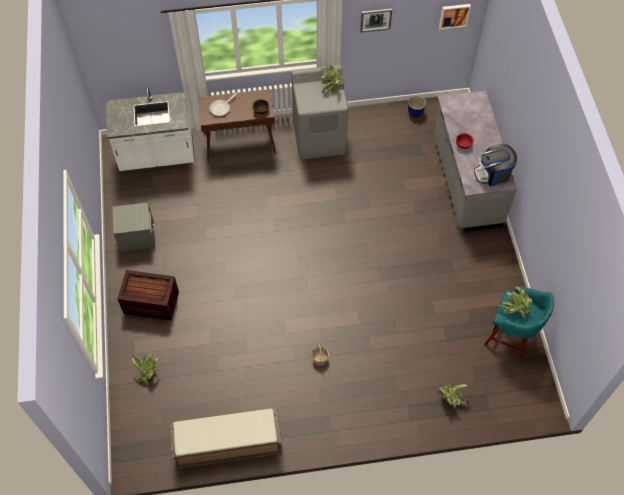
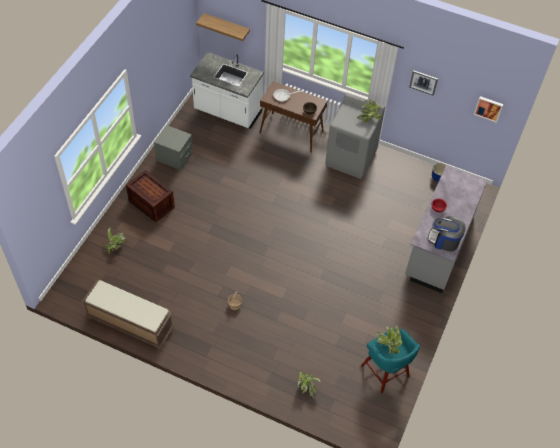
camera: 30 degrees right, 5 degrees down
none -> shelf [196,13,250,41]

